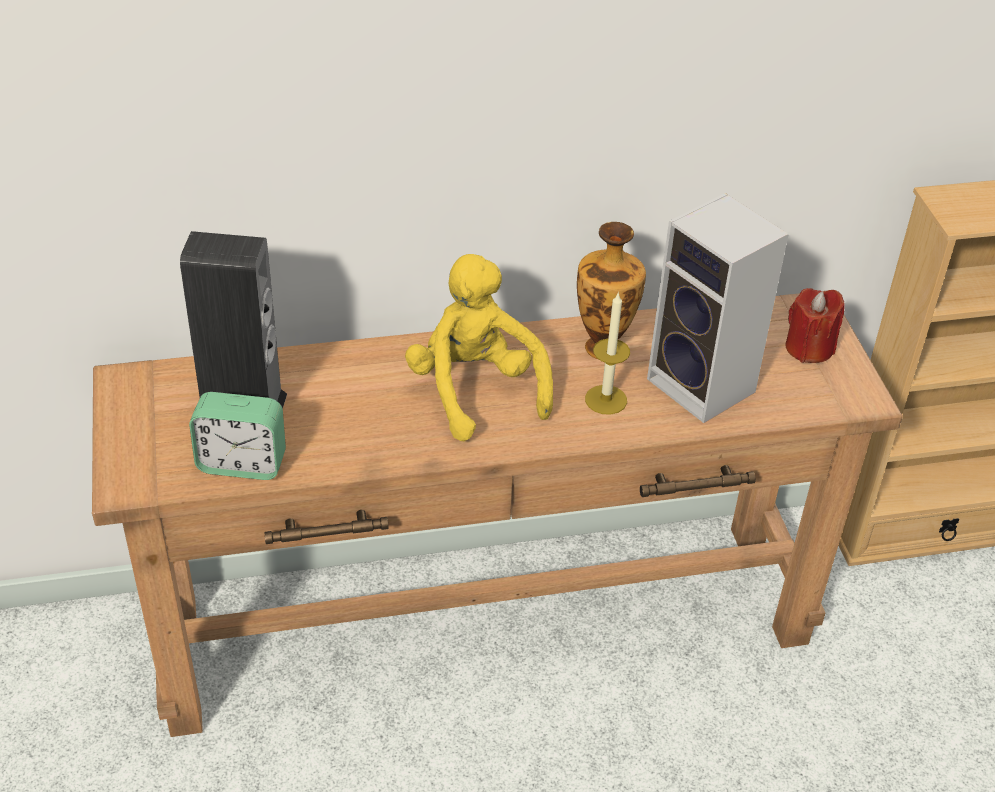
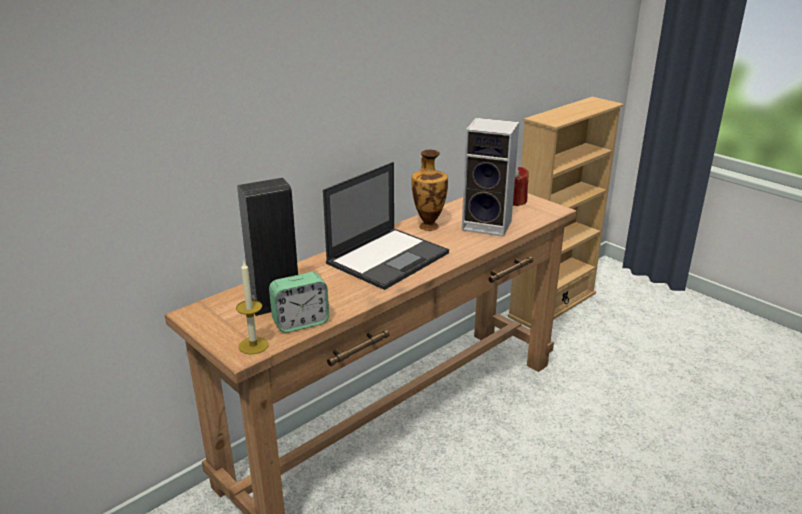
camera: 30 degrees left, 15 degrees down
yellow plush toy [405,254,553,441] -> laptop [323,162,449,290]
candle [585,292,630,415] -> candle moved to [236,262,269,354]

